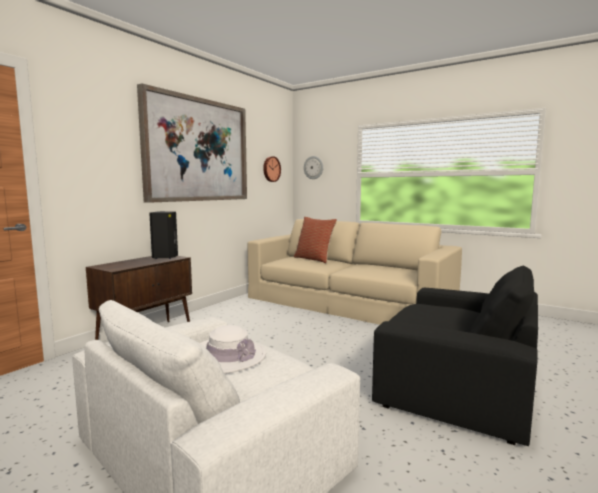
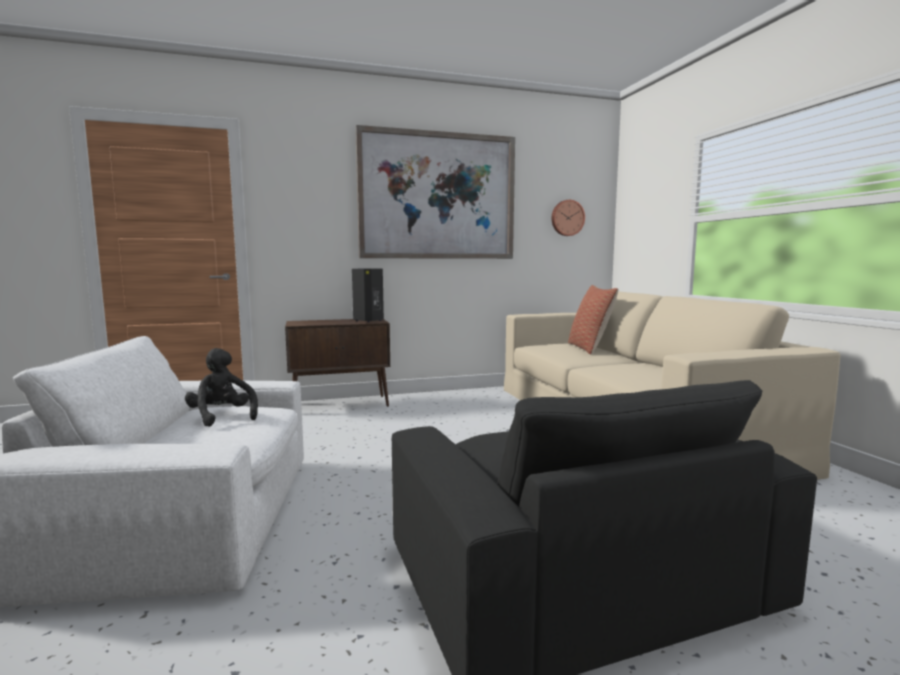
camera: 40 degrees right, 0 degrees up
white hat [200,325,266,374] -> black plush toy [185,348,258,427]
wall clock [304,156,323,179] -> none

